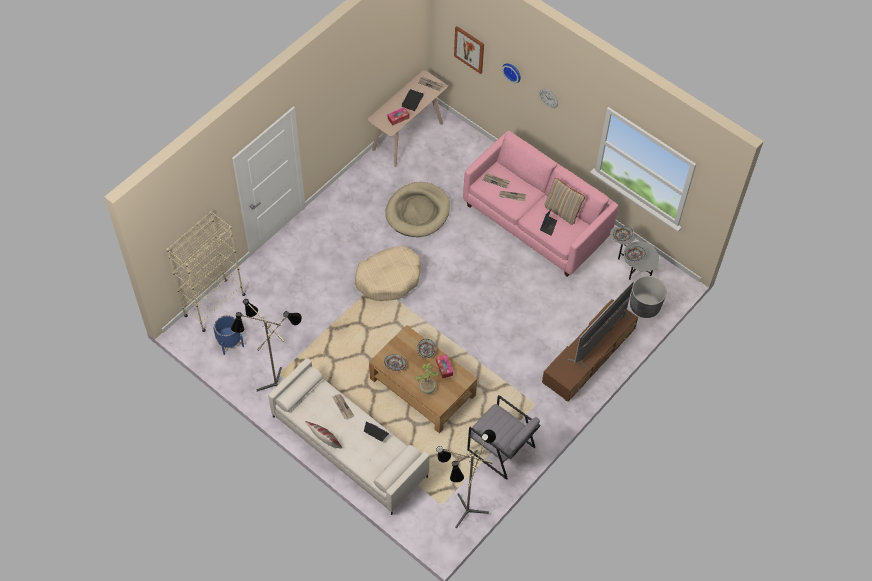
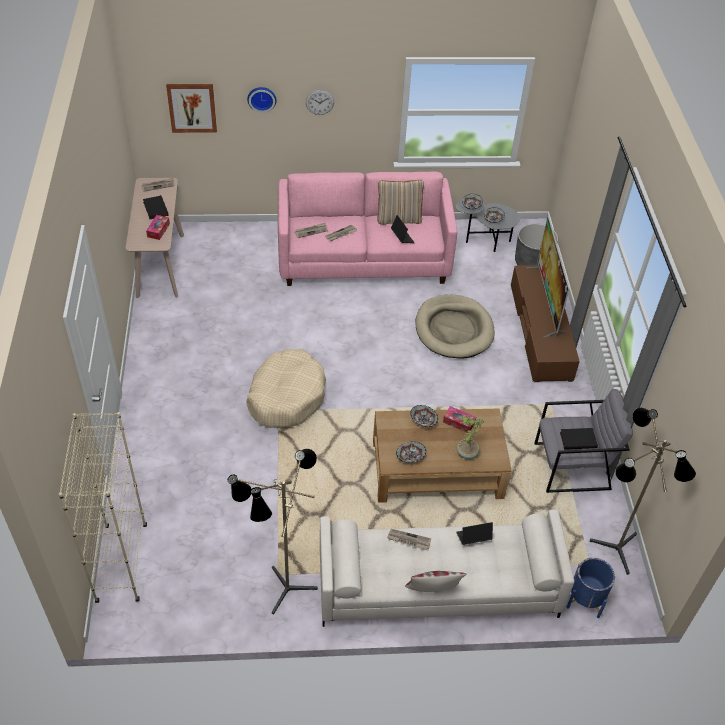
camera: 45 degrees left, 10 degrees down
blue planter [213,315,244,355] -> blue planter moved to [567,558,615,618]
beige dog bed [385,182,450,237] -> beige dog bed moved to [415,295,495,358]
none -> black book [560,428,598,450]

